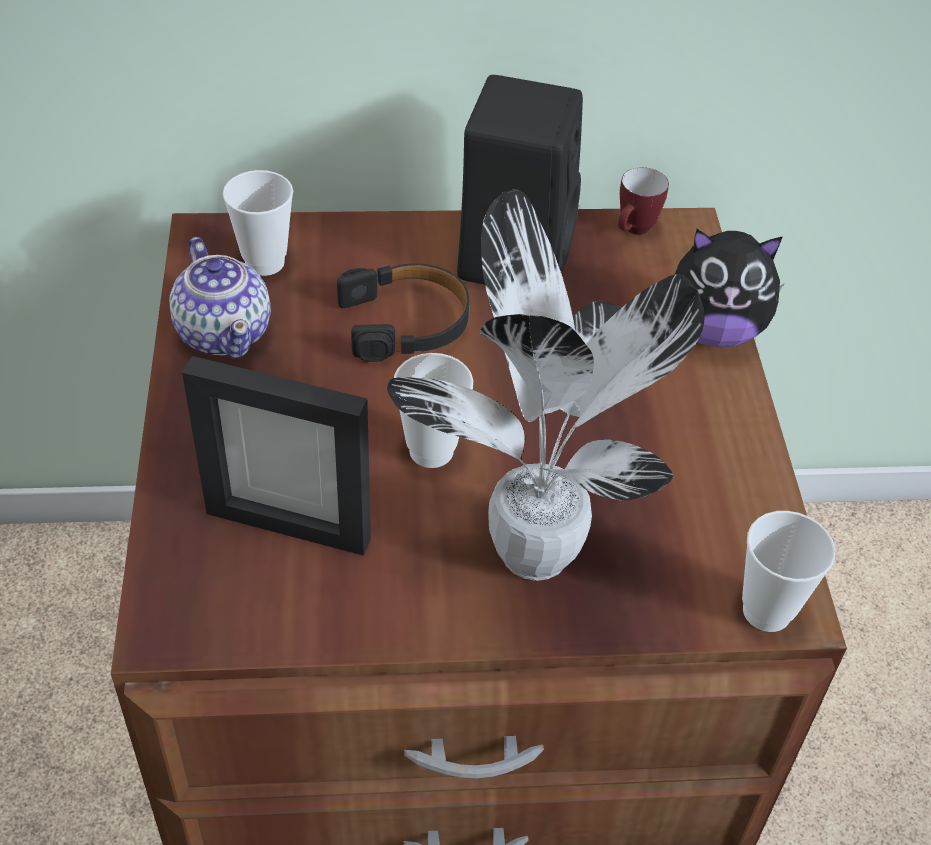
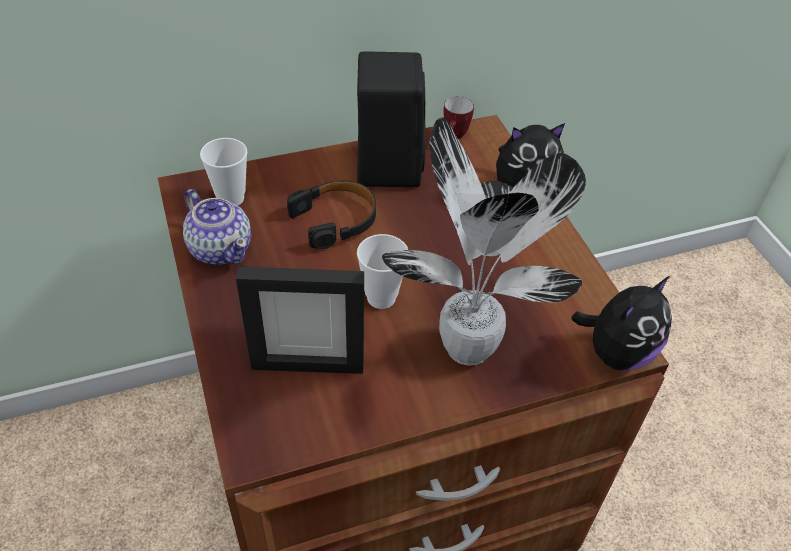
camera: 15 degrees left, 0 degrees up
cup [742,511,835,632] -> plush toy [571,276,672,371]

